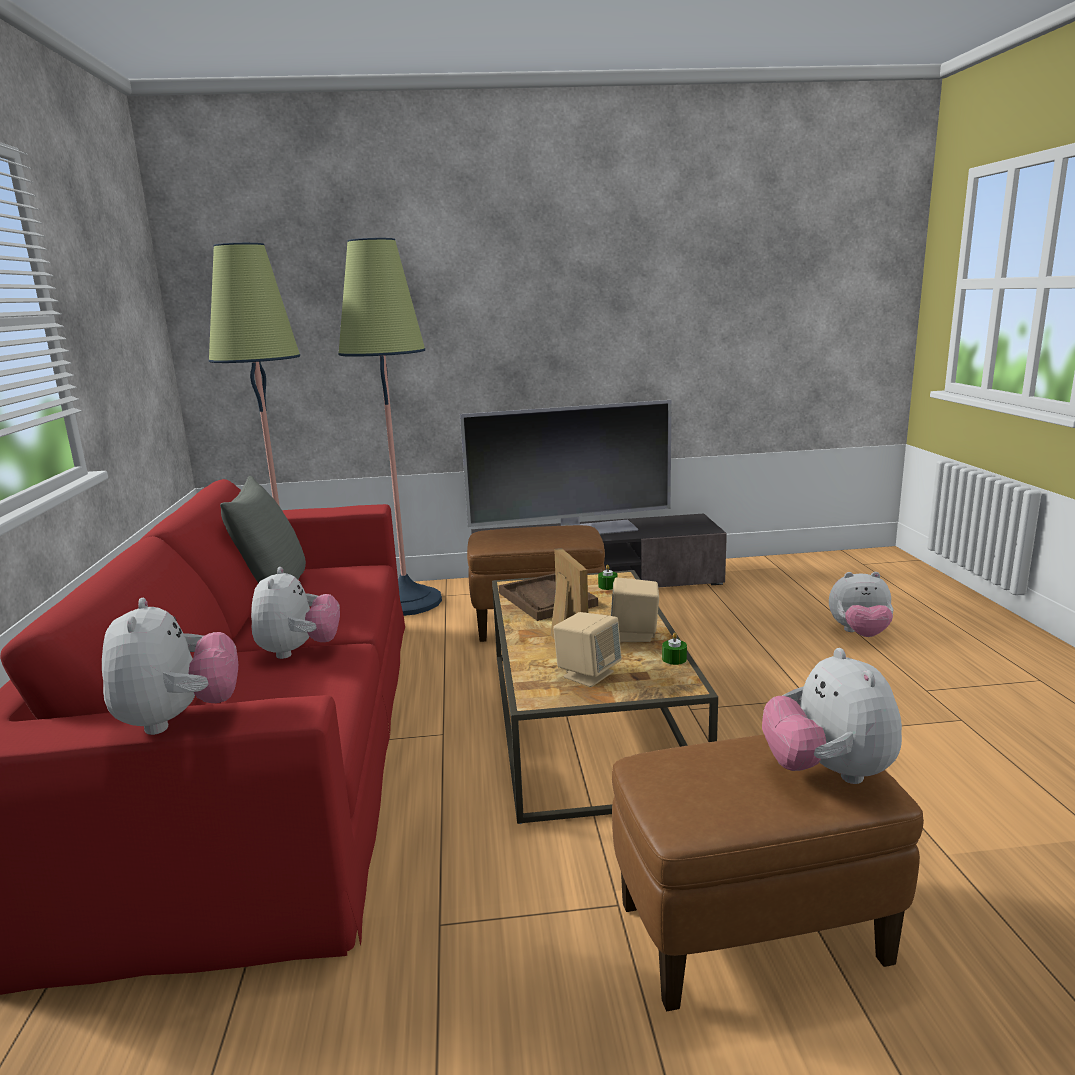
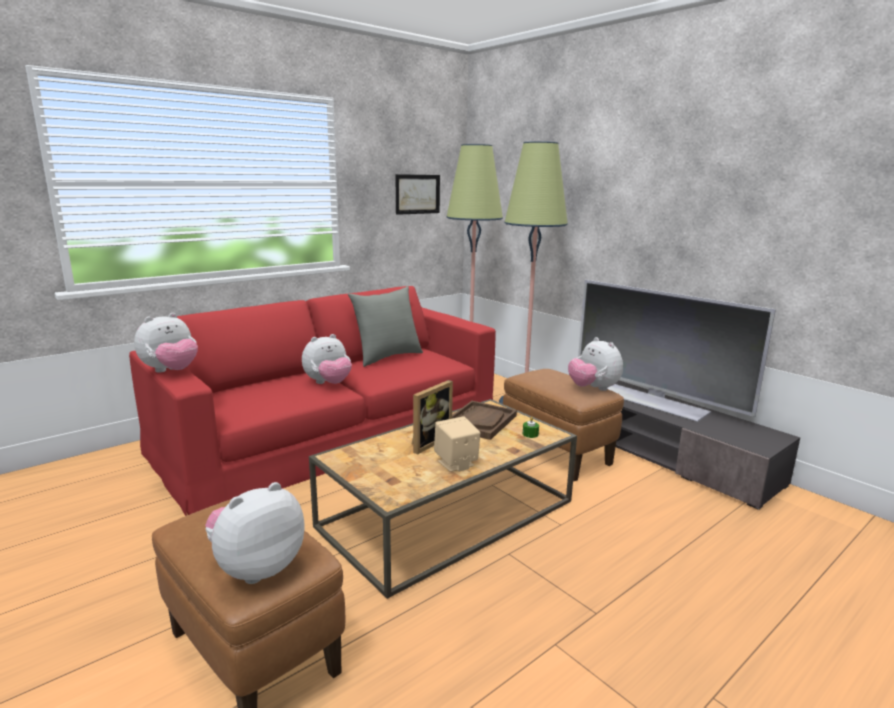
camera: 55 degrees right, 0 degrees up
beige speaker [553,612,622,687] -> none
green candle [662,633,687,665] -> none
plush toy [829,572,894,637] -> plush toy moved to [568,337,623,391]
none -> picture [395,174,440,215]

